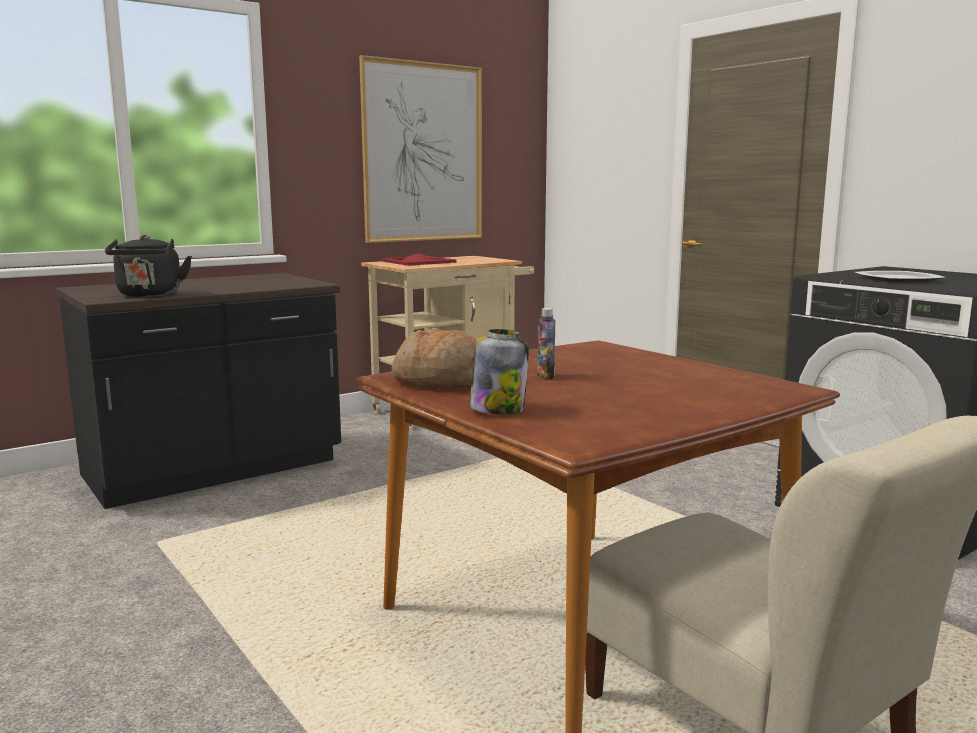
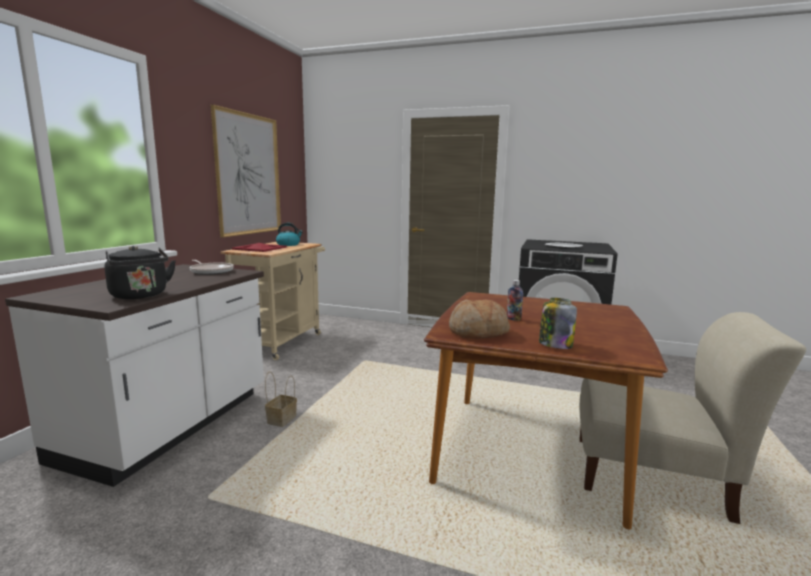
camera: 35 degrees left, 0 degrees up
black counter [56,273,341,509] -> white counter [5,264,264,487]
none -> frying pan [189,260,234,275]
none -> basket [265,372,297,427]
none -> kettle [276,223,303,246]

